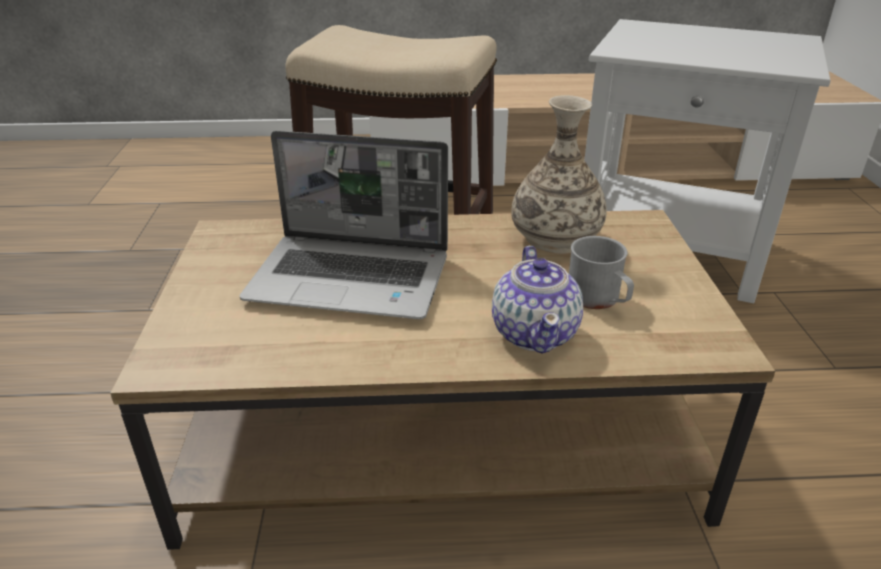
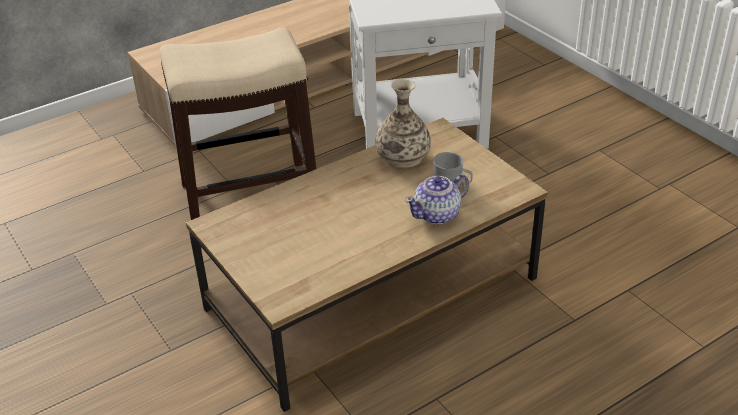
camera: 30 degrees left, 5 degrees up
laptop [240,131,448,319] -> none
teapot [492,246,583,354] -> teapot turned 90 degrees clockwise [405,174,469,224]

